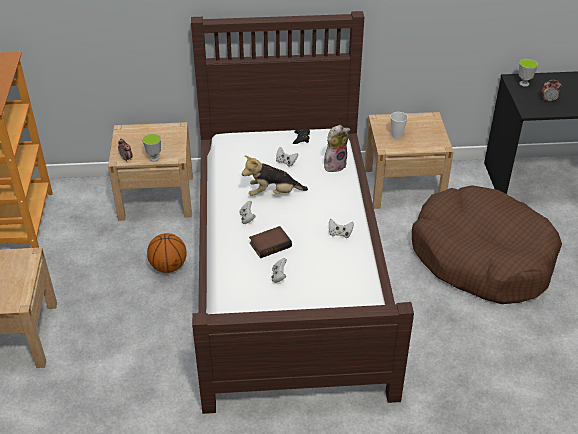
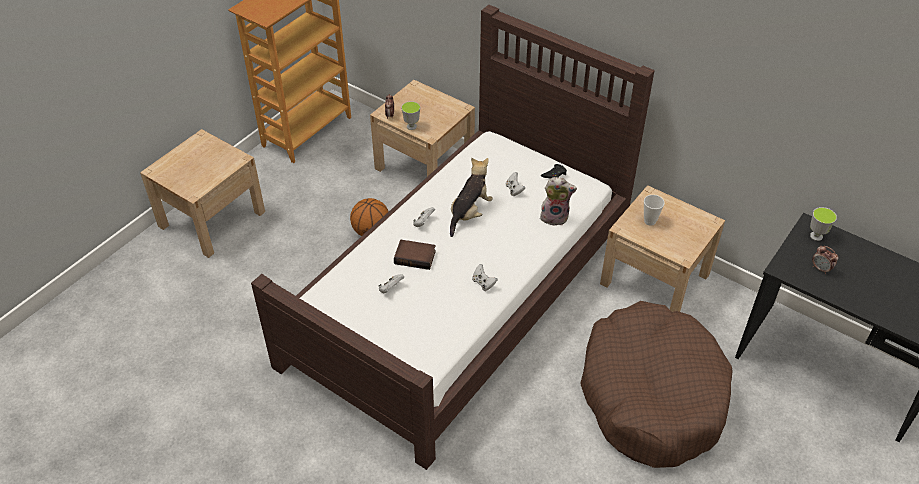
camera: 40 degrees right, 5 degrees up
plush toy [242,156,308,196] -> plush toy turned 90 degrees clockwise [450,158,493,237]

